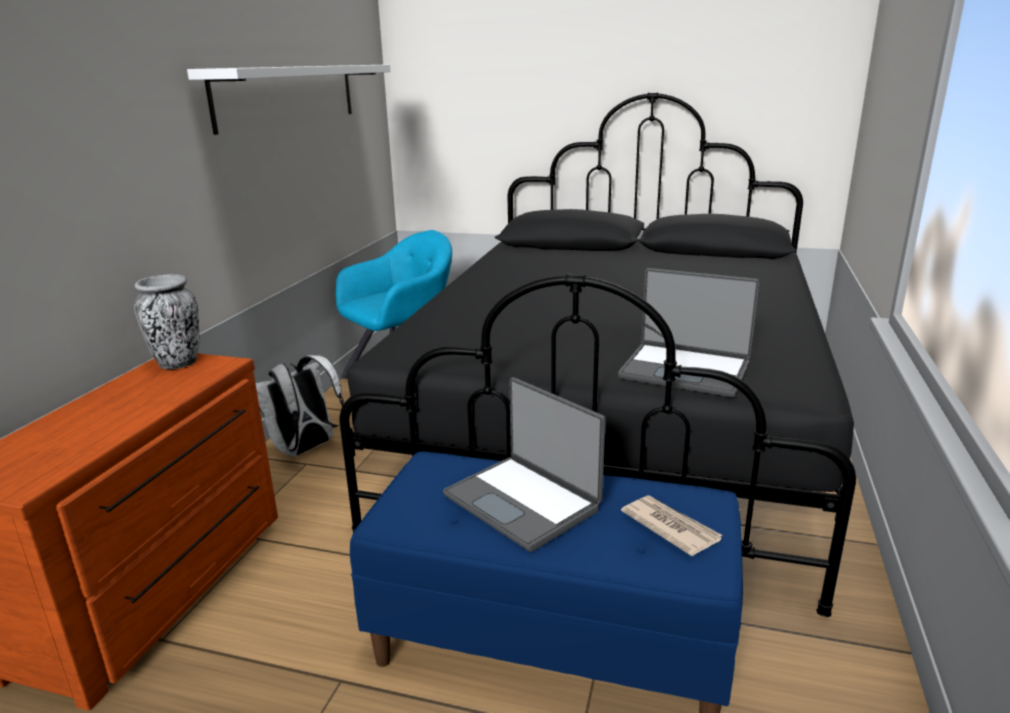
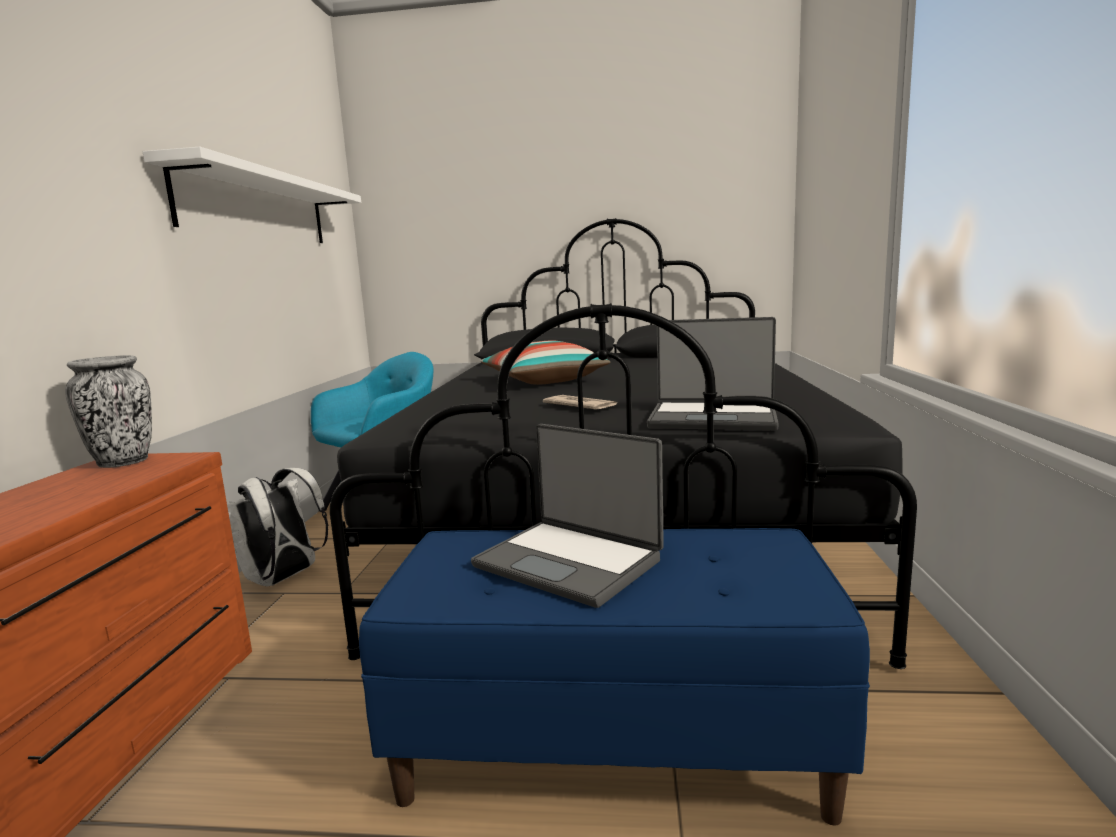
camera: 10 degrees left, 10 degrees down
newspaper [621,495,722,556] -> newspaper moved to [543,395,617,409]
none -> pillow [481,340,611,385]

